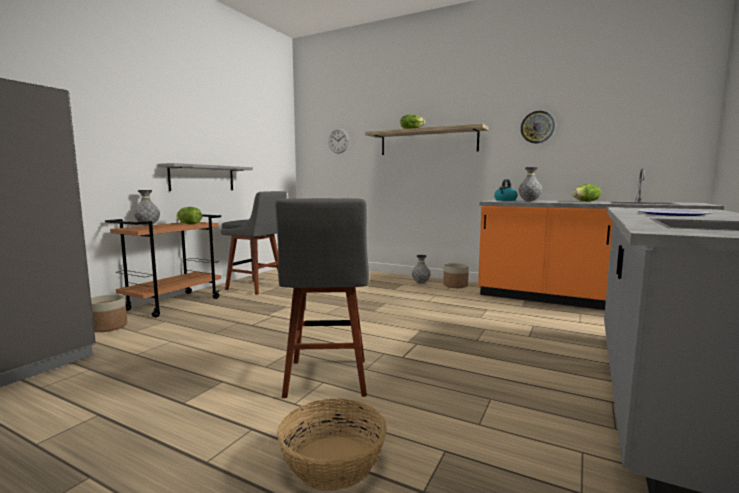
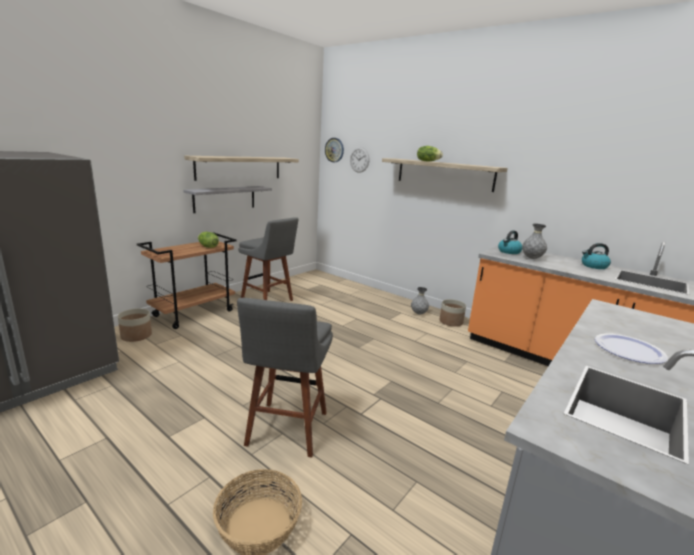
camera: 10 degrees right, 10 degrees up
grey vase [133,190,160,226] -> none
wall clock [521,111,555,143] -> wall clock moved to [325,138,344,162]
lettuce [572,184,601,202] -> kettle [582,243,611,269]
none -> shelf [184,156,299,181]

